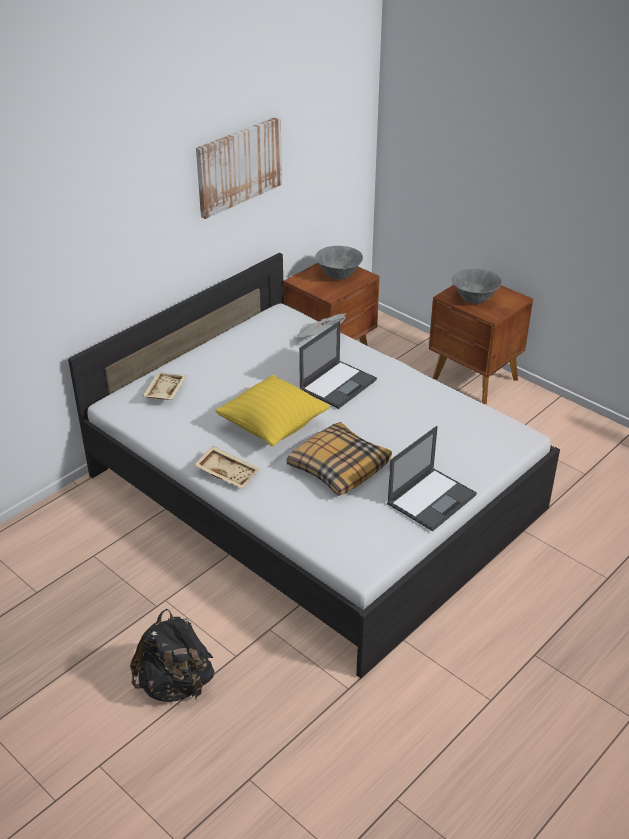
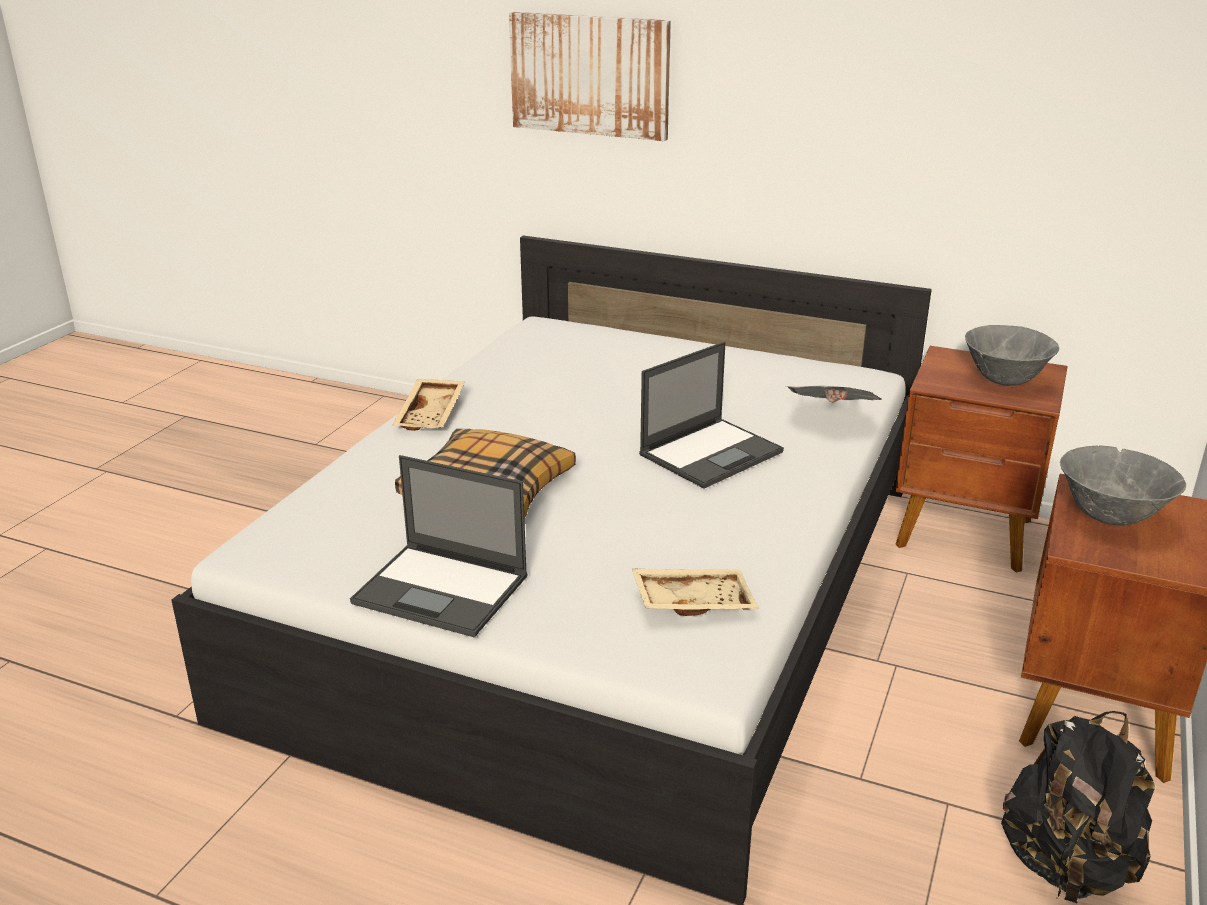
camera: 70 degrees right, 10 degrees down
black backpack [130,609,215,702] -> black backpack moved to [1001,711,1155,903]
beige tray [143,372,187,400] -> beige tray moved to [632,568,759,616]
picture [196,117,282,219] -> picture moved to [509,12,671,141]
yellow pillow [215,375,330,447] -> none
laptop [299,321,377,409] -> laptop turned 60 degrees counterclockwise [639,342,784,488]

